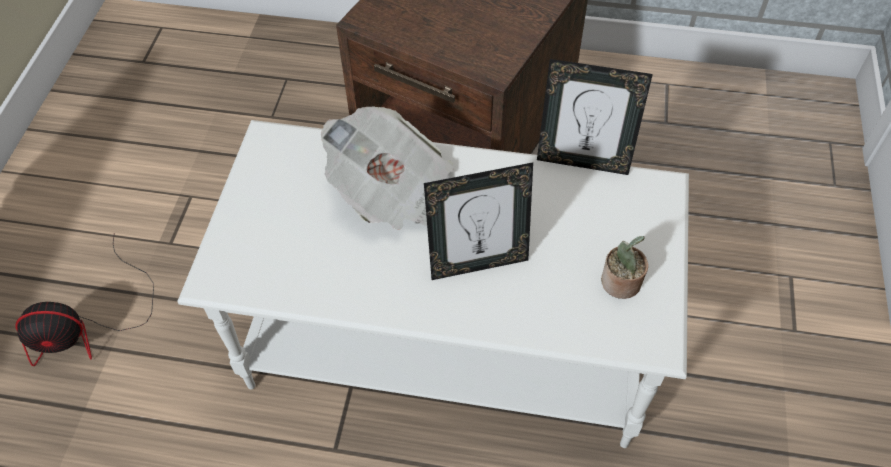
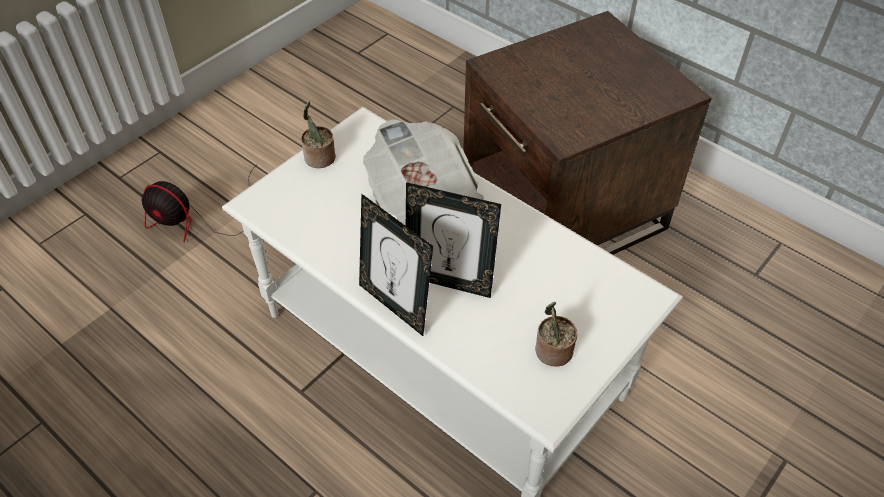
camera: 30 degrees right, 5 degrees down
picture frame [537,59,653,175] -> picture frame moved to [359,194,433,336]
none -> potted plant [301,101,336,168]

